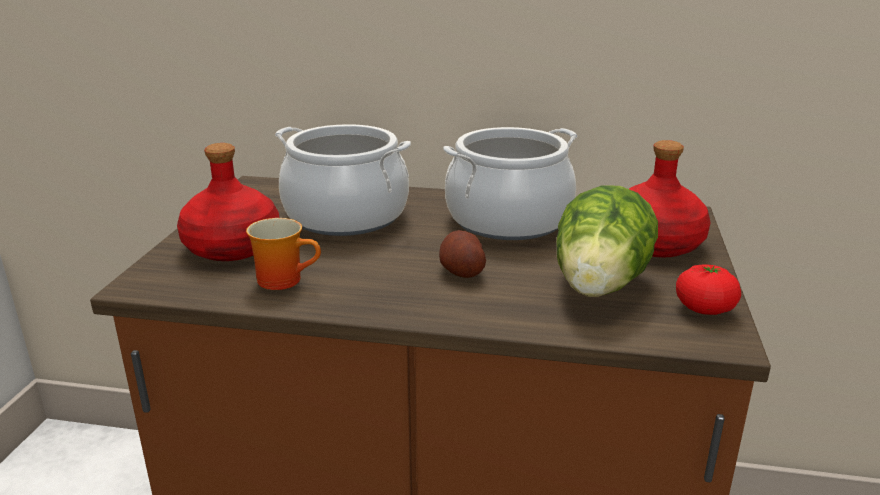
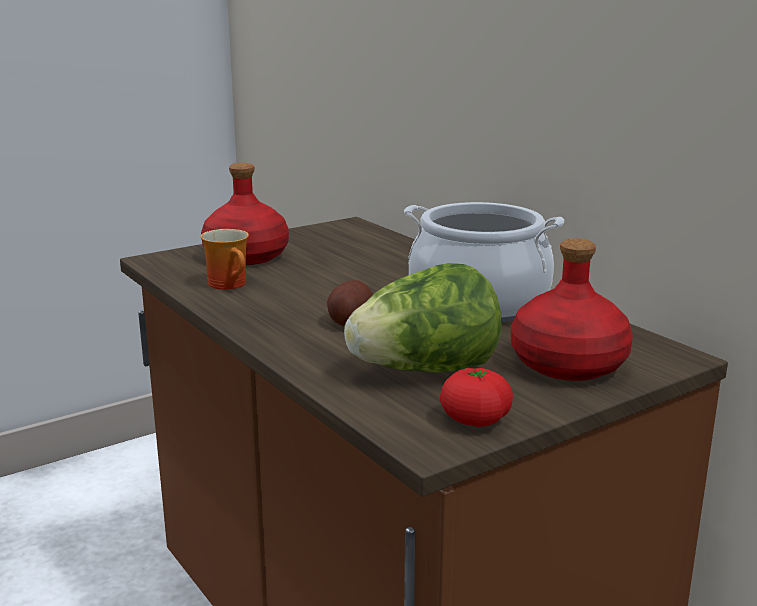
camera: 45 degrees right, 5 degrees down
cooking pot [275,124,411,236] -> none

